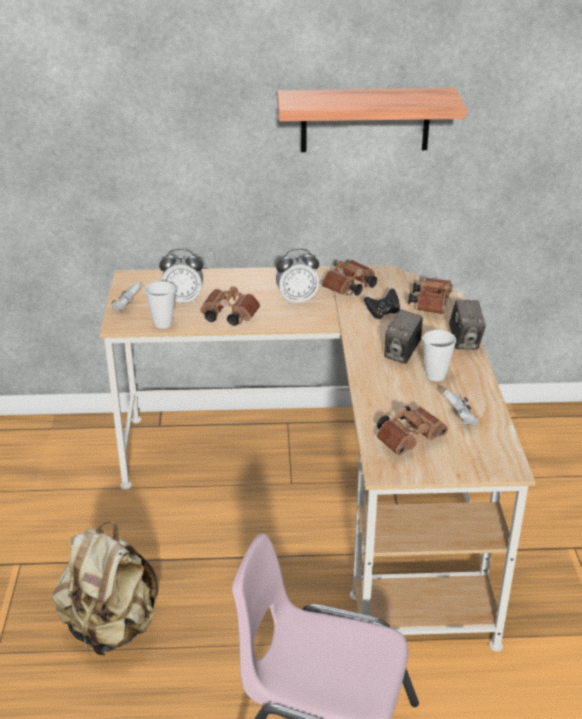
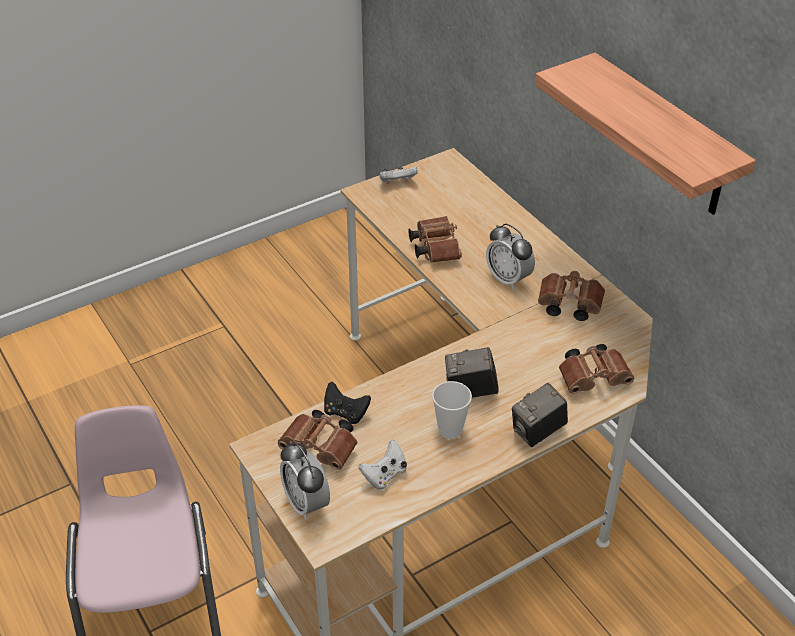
camera: 60 degrees right, 10 degrees up
beige backpack [52,522,159,656] -> none
cup [145,281,176,329] -> none
alarm clock [159,249,203,303] -> alarm clock moved to [280,442,330,520]
black game controller [364,288,400,319] -> black game controller moved to [324,382,371,424]

